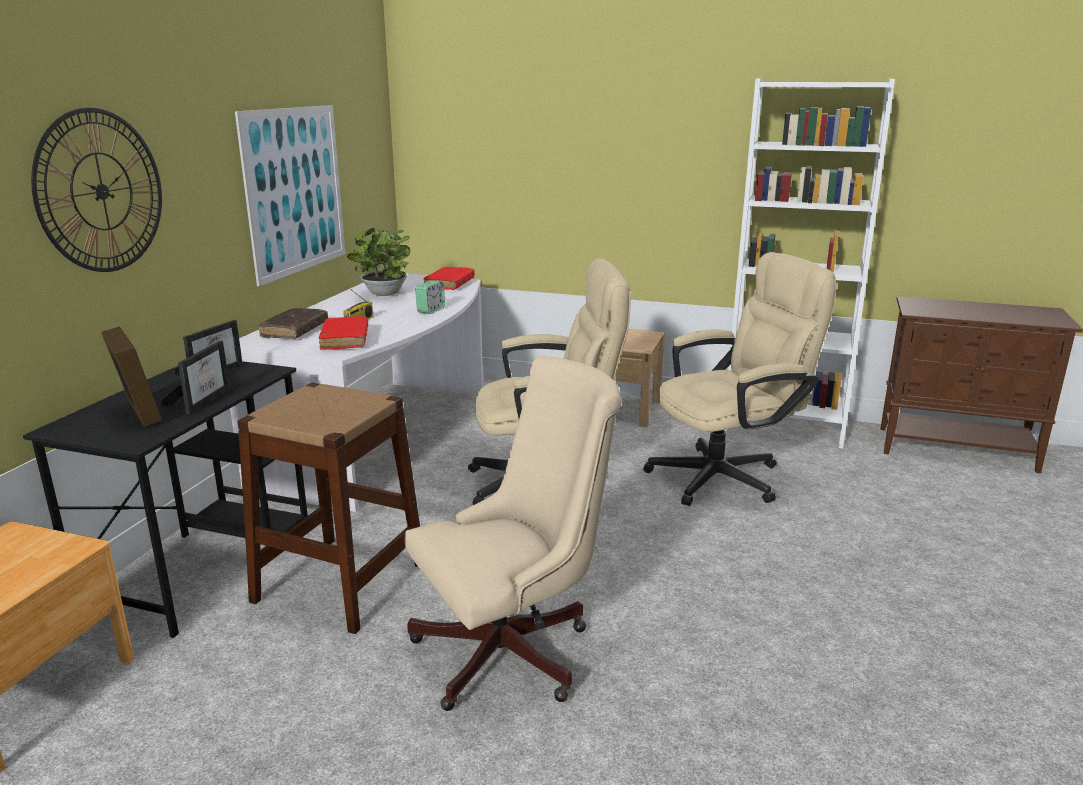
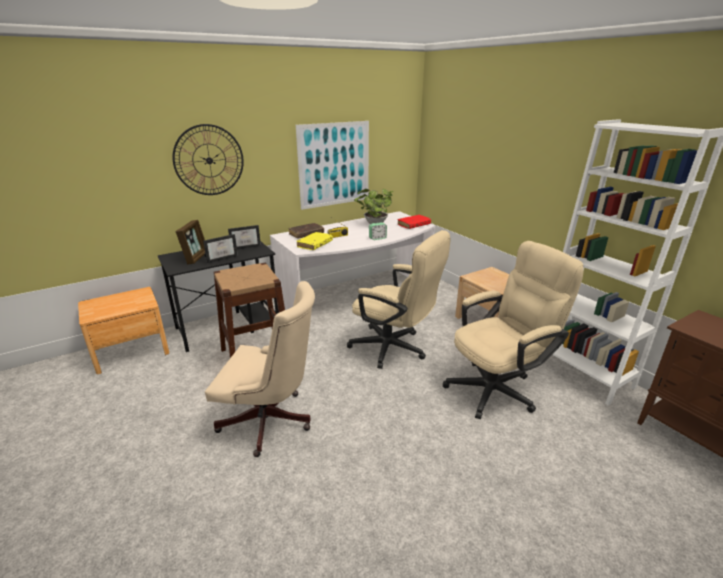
camera: 40 degrees right, 5 degrees up
red book [319,316,368,350] -> yellow book [296,232,333,250]
beige office chair [643,252,837,506] -> beige office chair turned 45 degrees counterclockwise [443,241,584,419]

